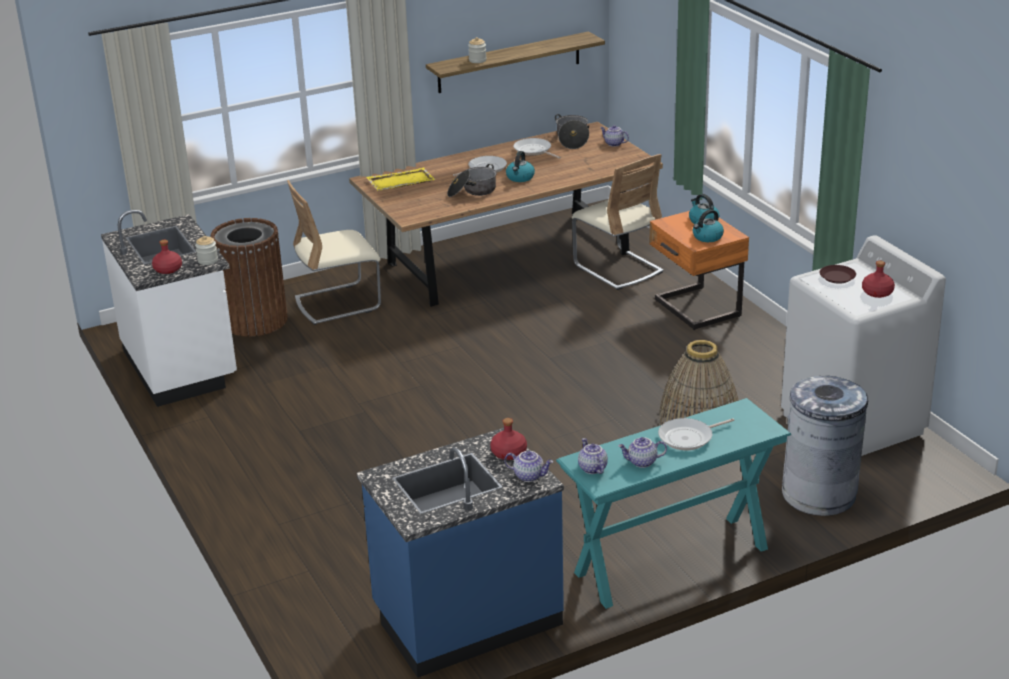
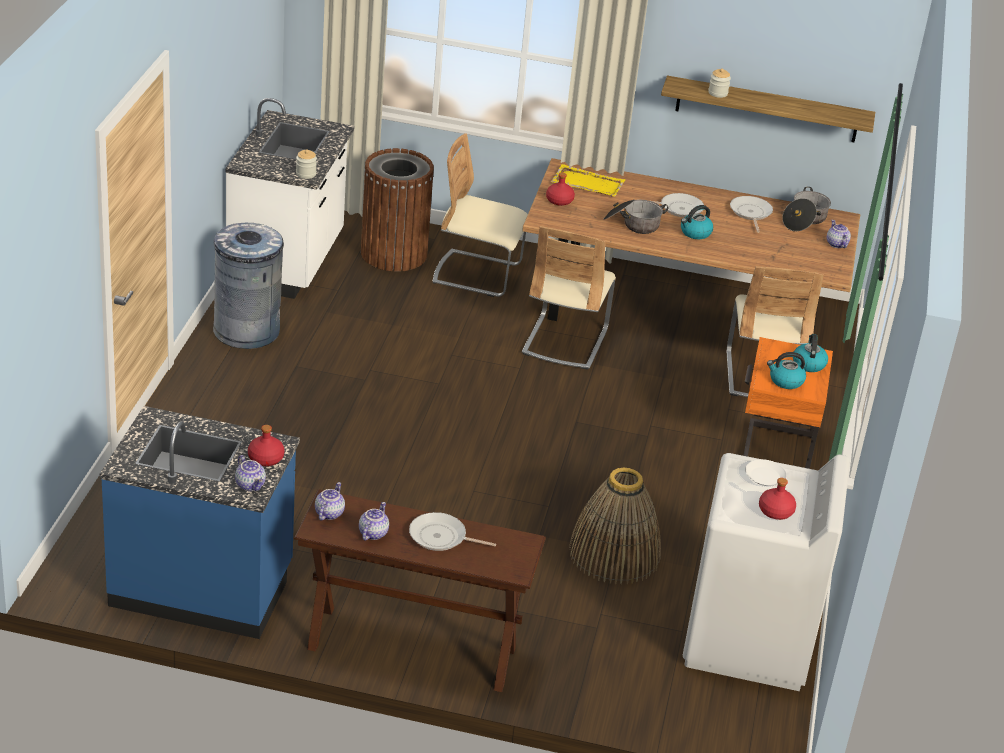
camera: 35 degrees right, 5 degrees up
red bottle [152,240,182,274] -> red bottle moved to [546,173,575,206]
turquoise console table [556,398,791,609] -> brown console table [294,489,546,692]
teapot [618,437,667,468] -> teapot turned 75 degrees clockwise [359,502,389,541]
grey trash can [782,376,868,516] -> grey trash can moved to [213,223,284,349]
brown plate [819,265,856,284] -> white plate [745,459,787,486]
none -> beige chair [522,226,616,369]

